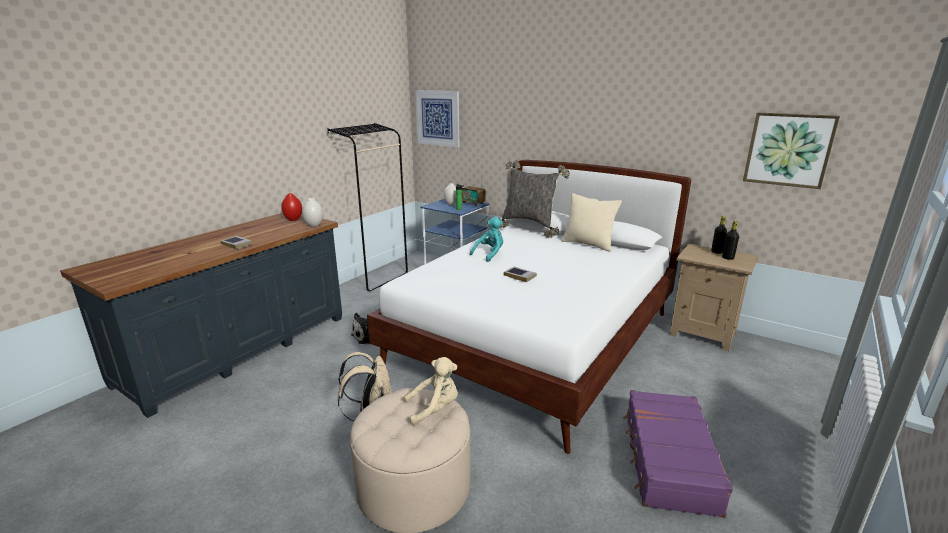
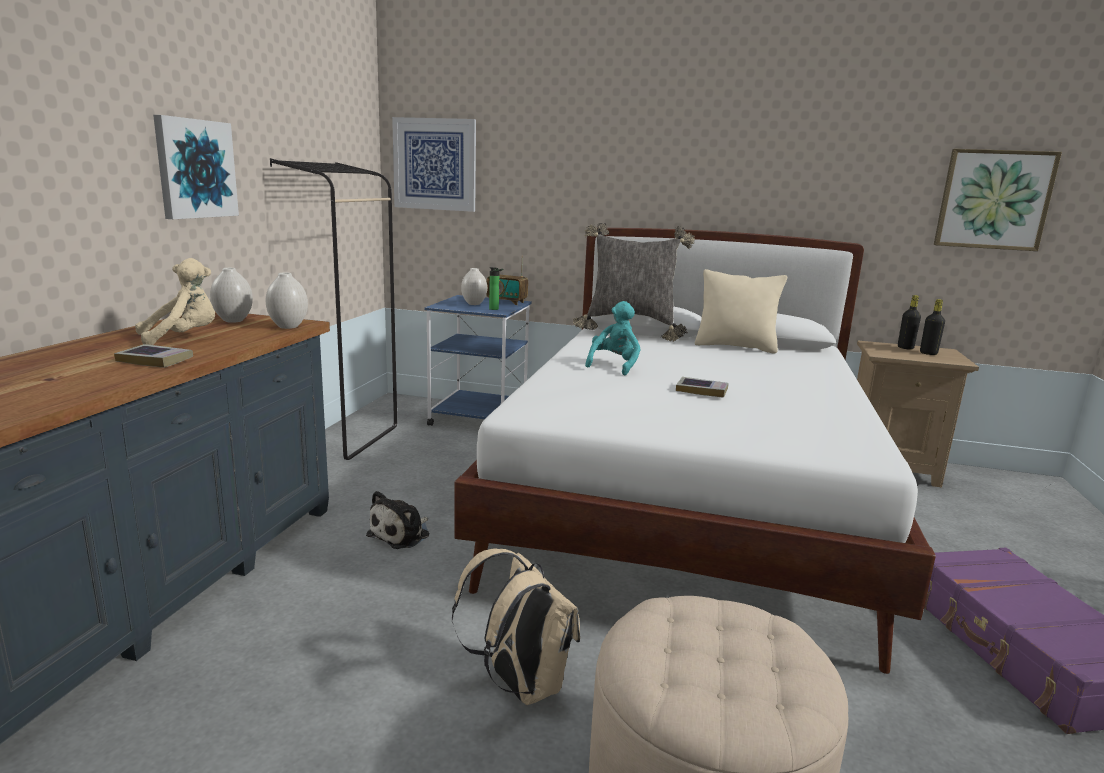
camera: 20 degrees left, 5 degrees down
red vase [281,193,302,221] -> white vase [210,268,253,323]
beige plush toy [404,357,458,426] -> beige plush toy moved to [135,258,215,345]
none -> picture [153,115,239,219]

